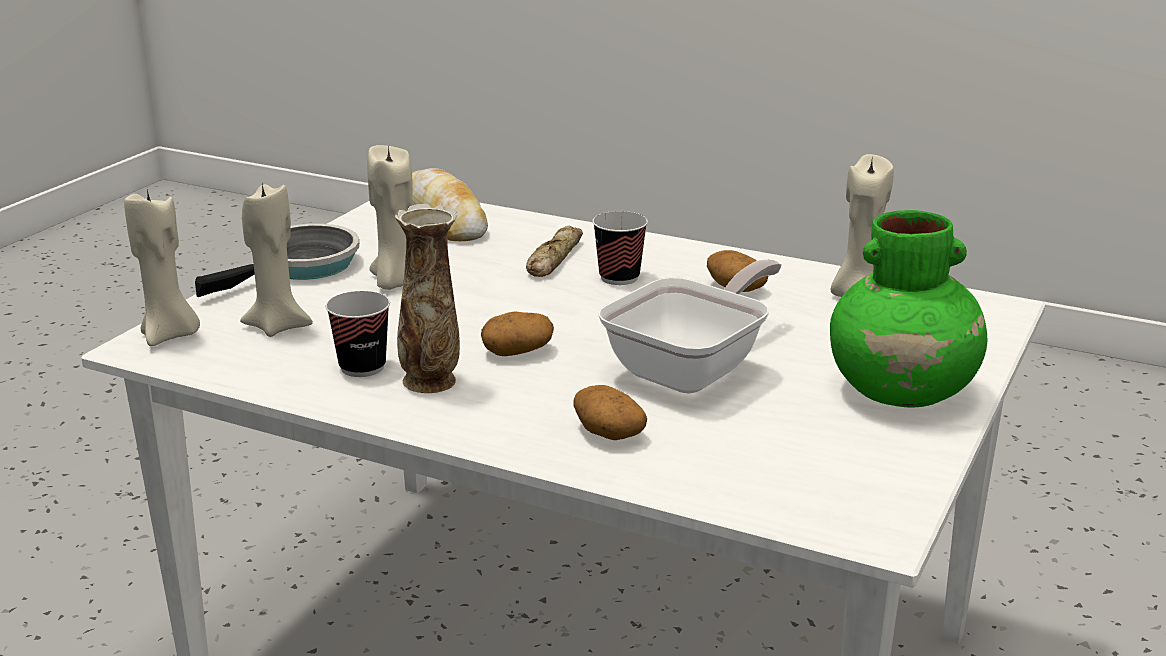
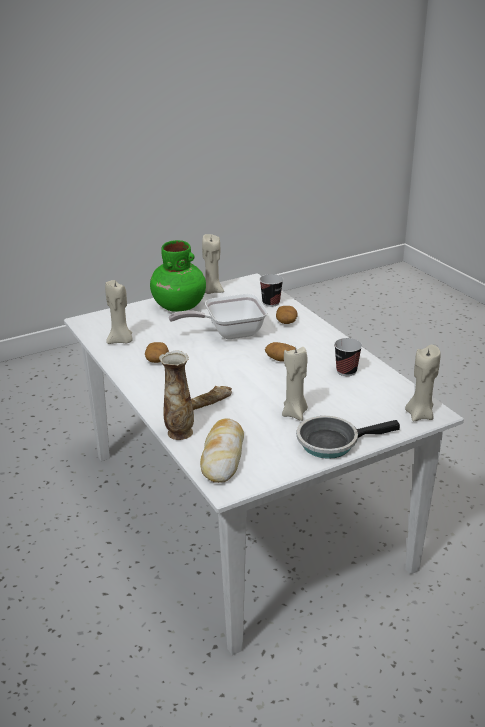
camera: 145 degrees left, 5 degrees up
beige candle [240,184,313,337] -> beige candle moved to [202,234,224,294]
vase [395,204,460,393] -> vase moved to [159,350,194,440]
cup [592,211,648,285] -> cup moved to [259,274,283,307]

